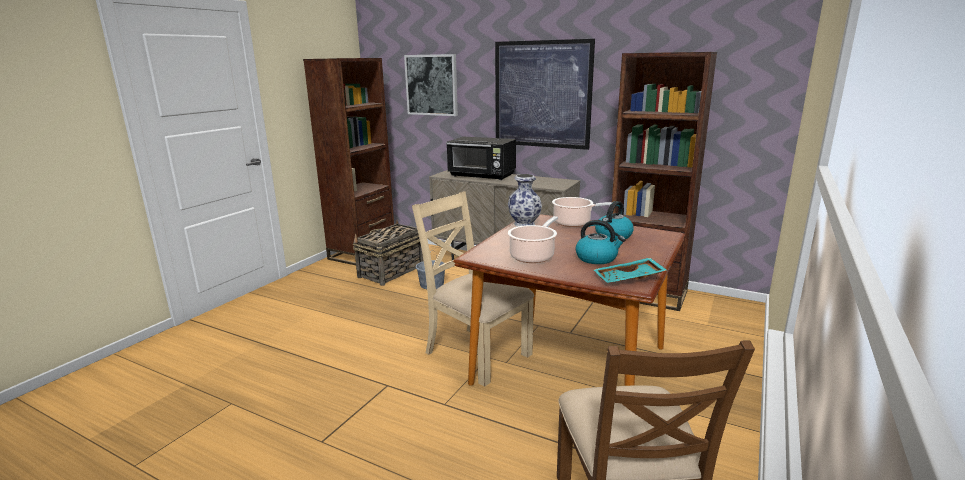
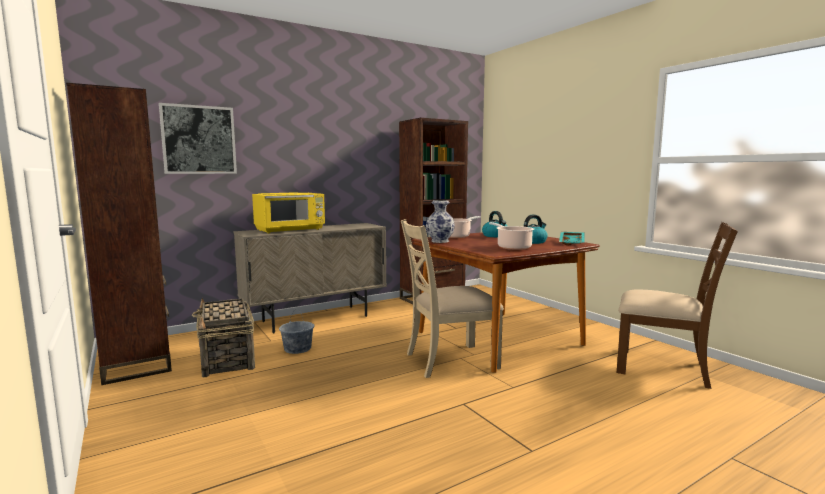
camera: 60 degrees left, 10 degrees down
black microwave [446,137,516,180] -> yellow microwave [252,192,325,233]
picture [495,39,595,150] -> none

